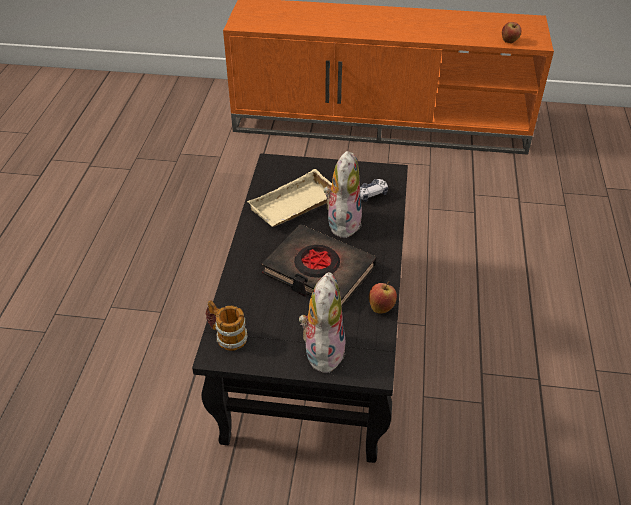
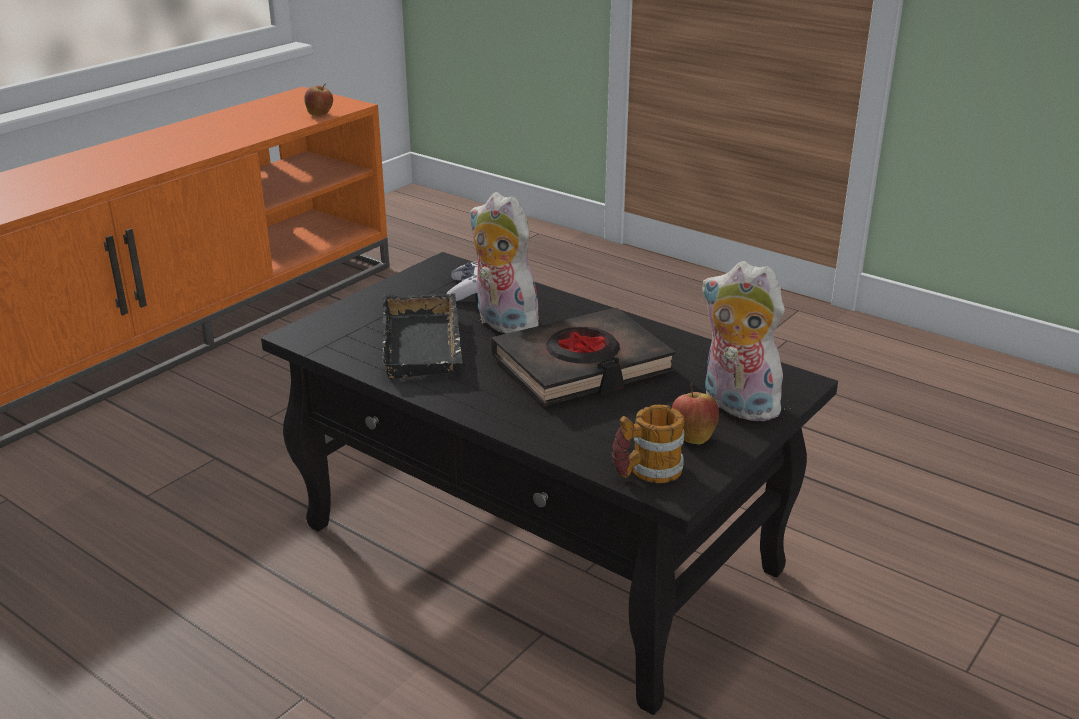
camera: 60 degrees left, 15 degrees down
beige tray [247,169,332,227] -> black tray [382,293,463,379]
apple [369,281,397,313] -> apple moved to [672,384,719,445]

